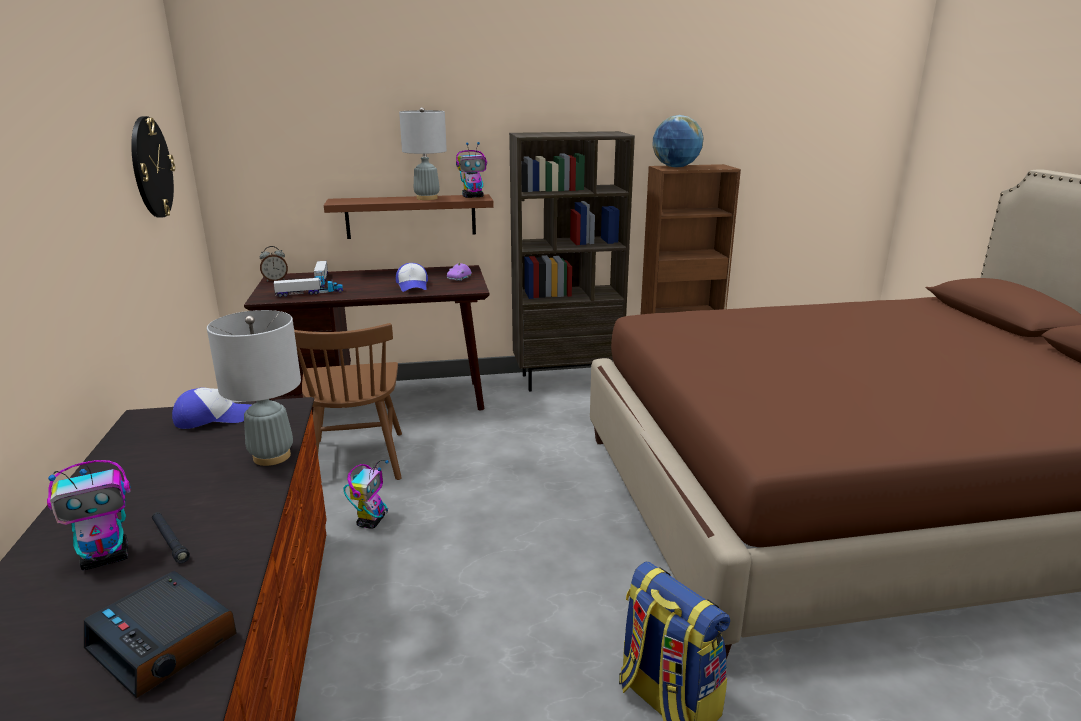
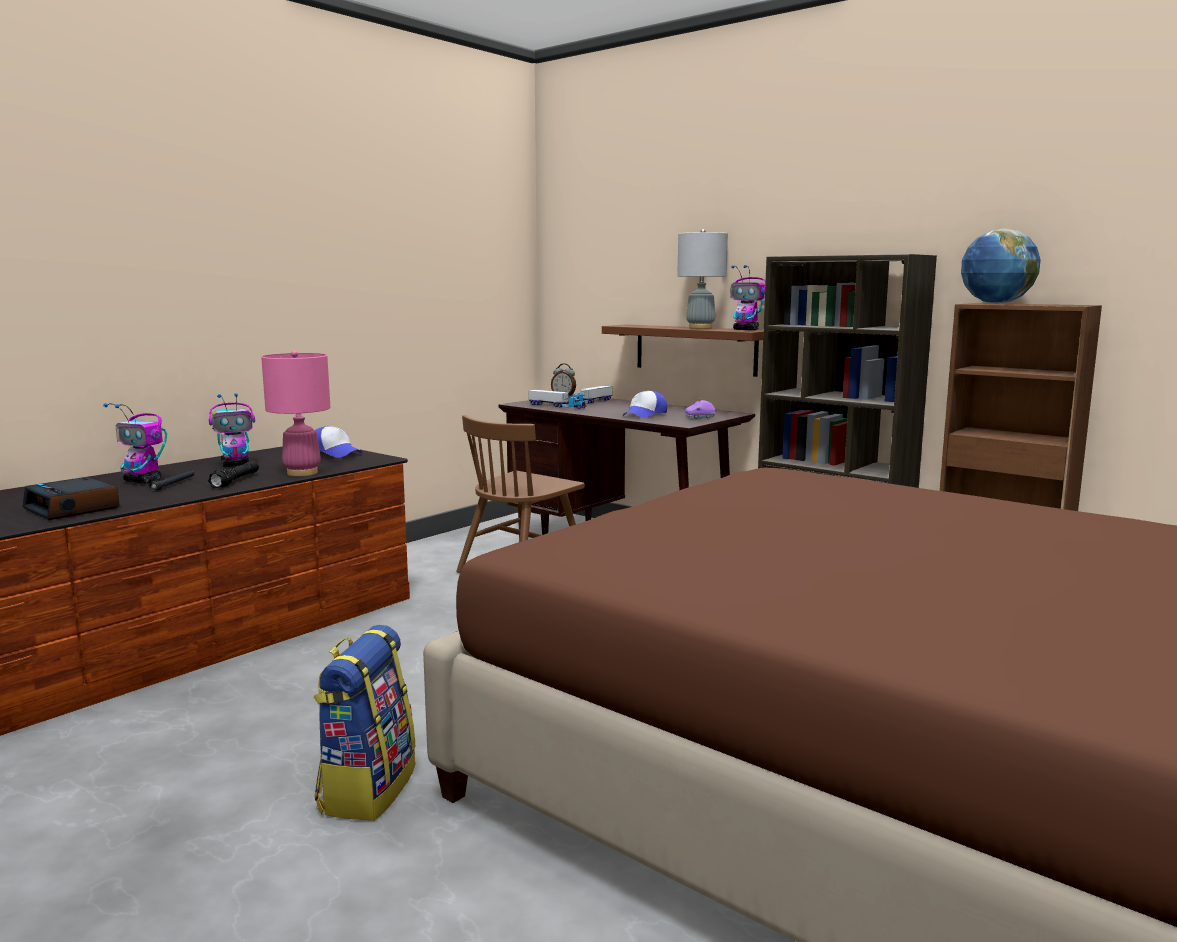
camera: 50 degrees right, 10 degrees down
alarm clock [84,571,237,699] -> alarm clock turned 45 degrees counterclockwise [23,477,120,520]
wall clock [131,116,175,218] -> none
grey table lamp [207,310,301,466] -> pink table lamp [261,350,330,476]
toy robot [343,460,389,529] -> toy robot moved to [209,393,255,467]
none -> black flashlight [208,460,259,488]

